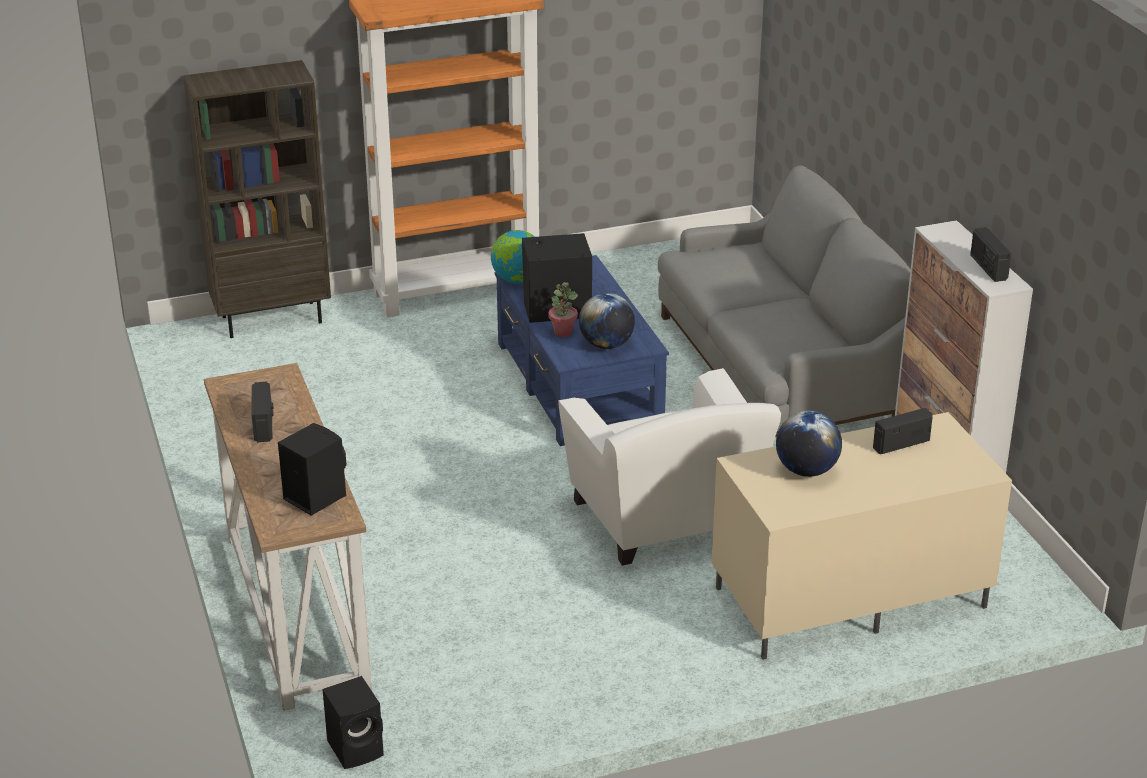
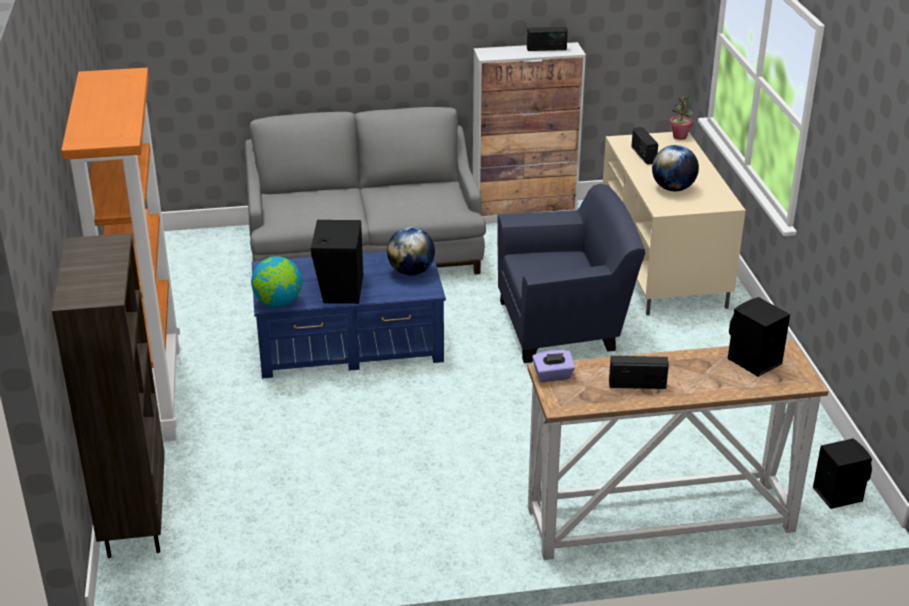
camera: 80 degrees left, 0 degrees up
potted plant [548,282,578,337] -> potted plant moved to [670,96,693,140]
white armchair [558,368,781,566] -> blue armchair [497,184,645,363]
none -> purple tissue box [532,350,575,382]

